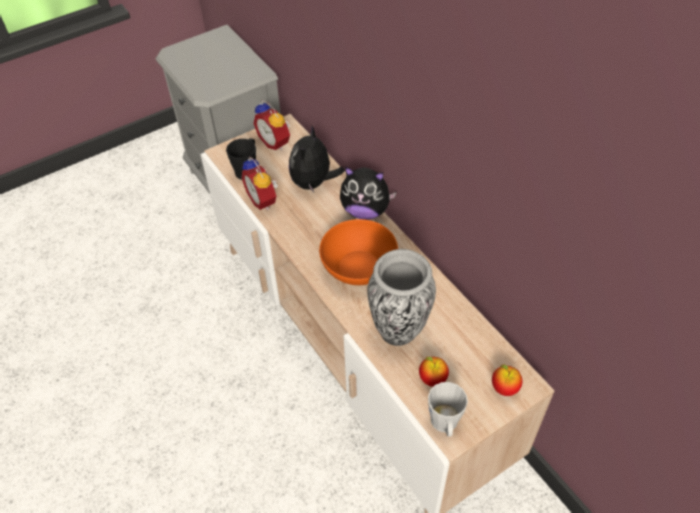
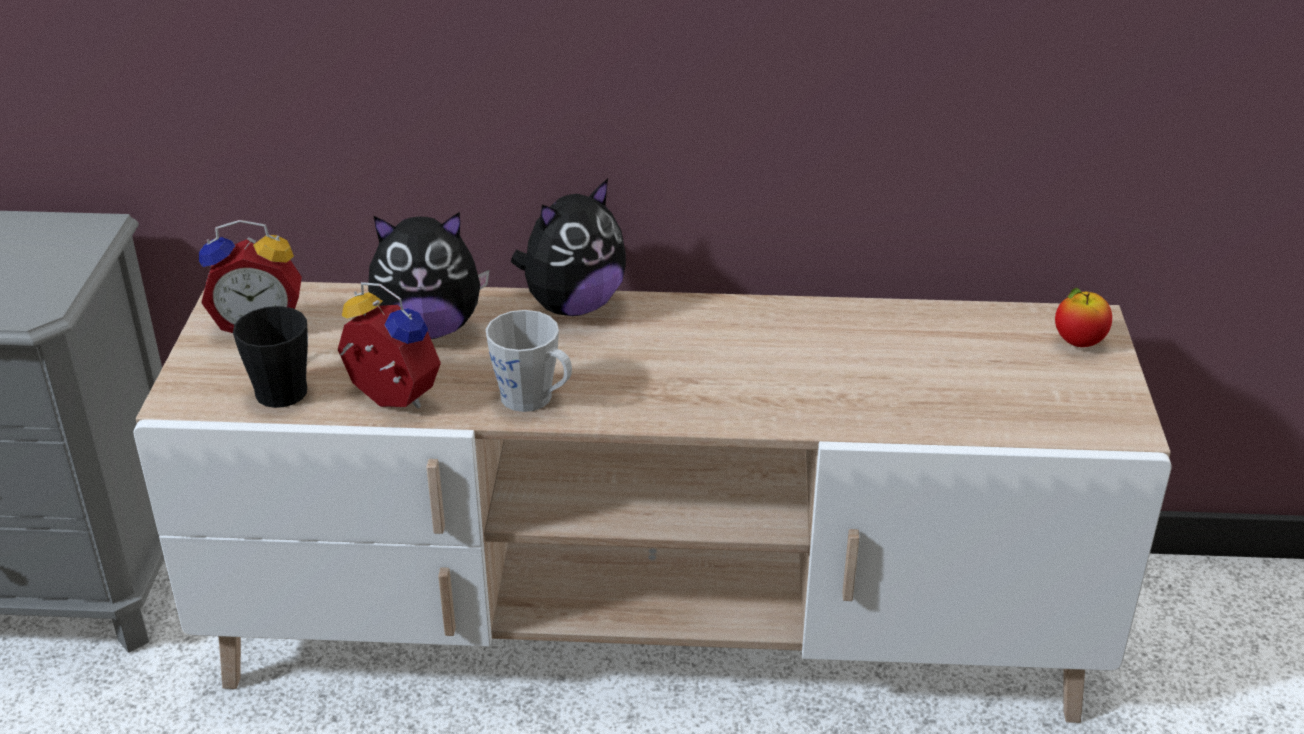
camera: 55 degrees left, 15 degrees down
alarm clock [242,156,278,210] -> alarm clock turned 150 degrees counterclockwise [338,282,441,408]
plush toy [289,126,345,193] -> plush toy turned 60 degrees counterclockwise [368,212,490,339]
orange bowl [319,219,398,285] -> none
vase [367,249,436,346] -> none
apple [419,357,449,387] -> none
grey mug [428,382,468,437] -> grey mug moved to [486,310,572,412]

